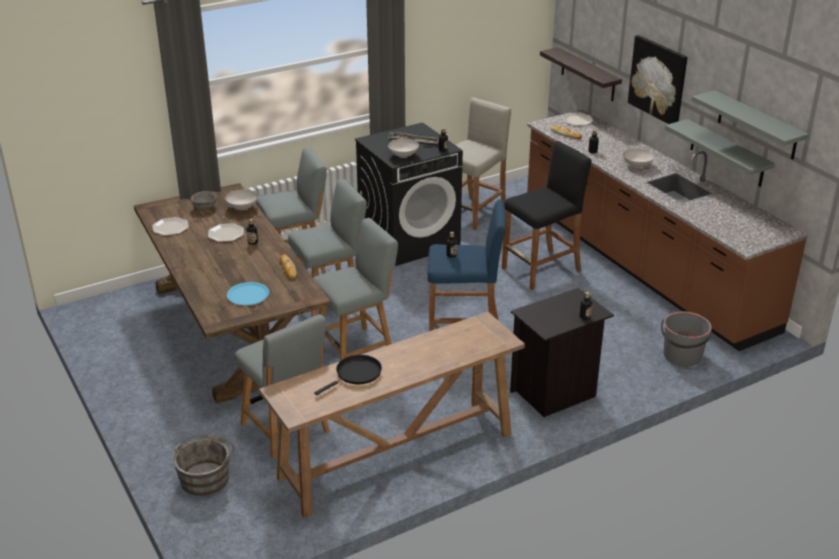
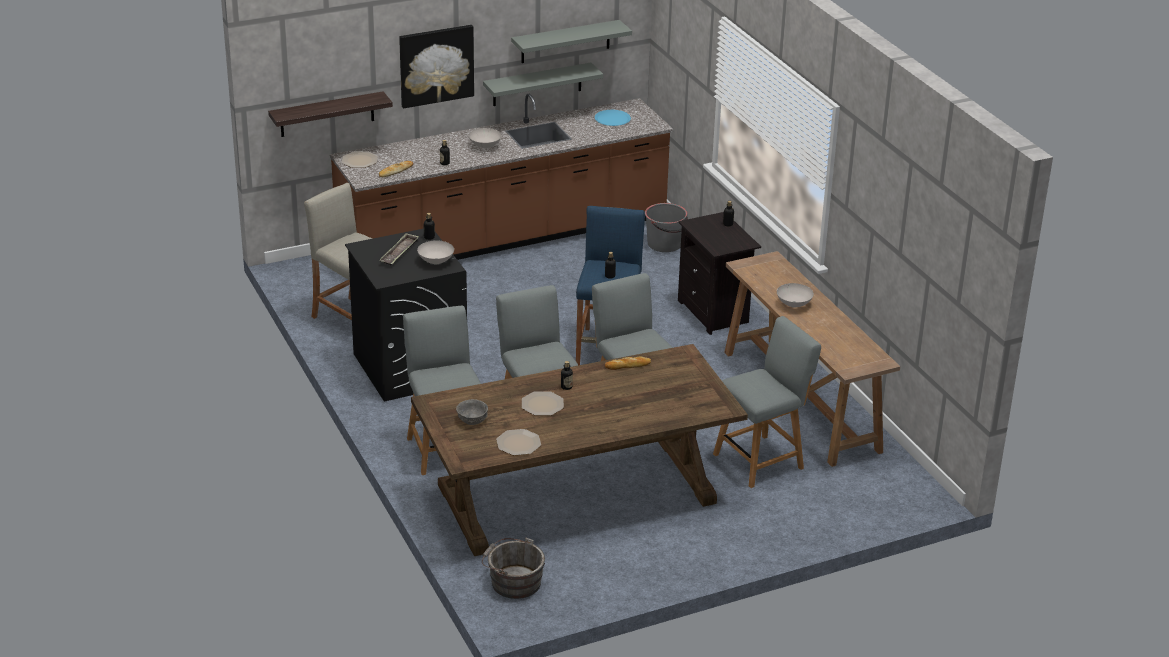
camera: 85 degrees left, 0 degrees up
grey bucket [173,435,234,496] -> grey bucket moved to [482,538,545,599]
white bowl [225,190,258,210] -> white bowl moved to [777,283,814,308]
blue plate [227,282,269,305] -> blue plate moved to [595,110,631,126]
black frying pan [314,355,382,395] -> none
black stool [502,141,592,290] -> none

